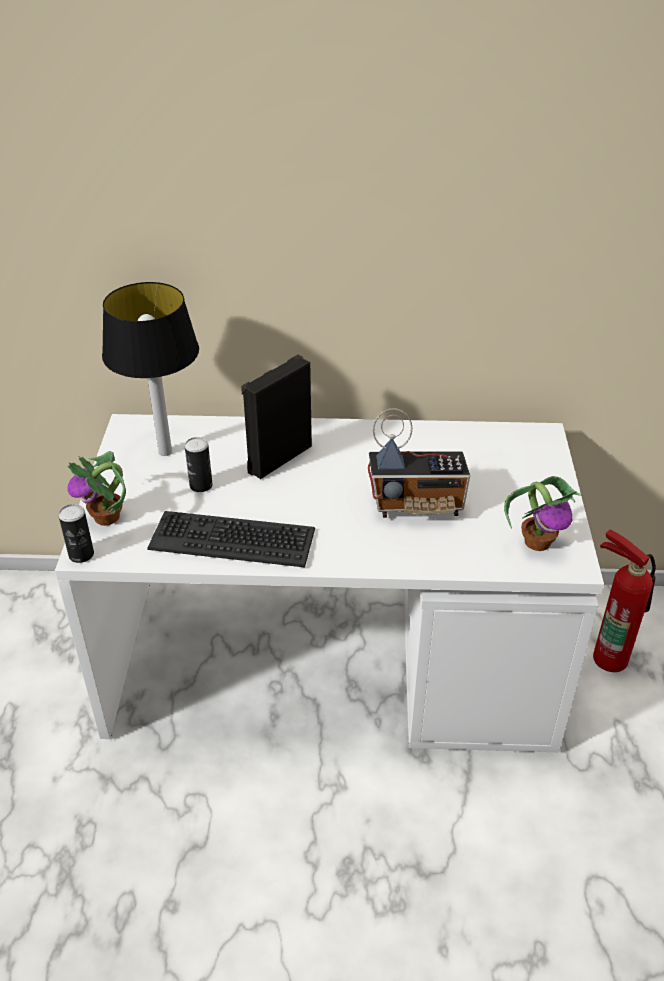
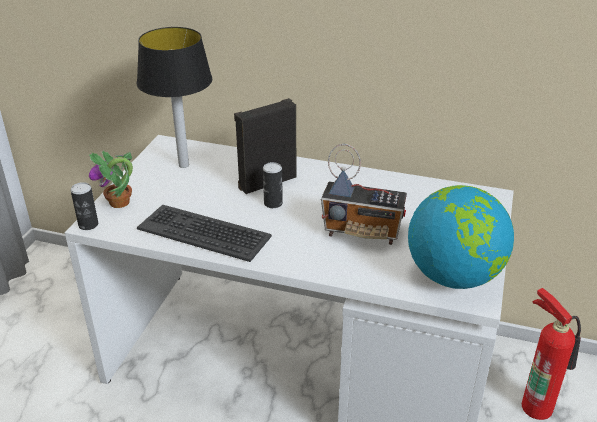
camera: 15 degrees right, 5 degrees down
can [185,437,213,492] -> can moved to [263,162,283,208]
potted plant [504,476,582,551] -> globe [408,185,514,289]

